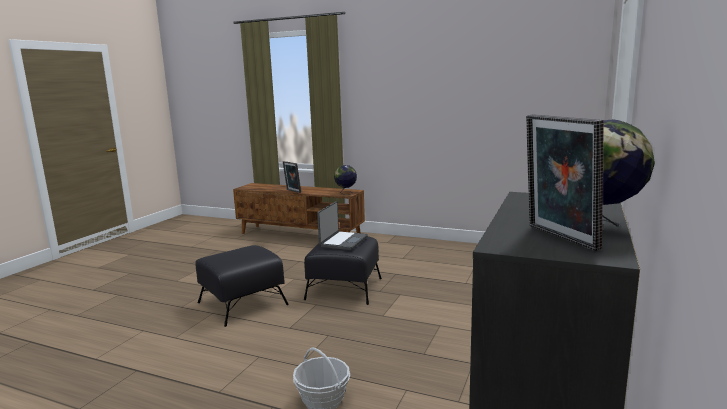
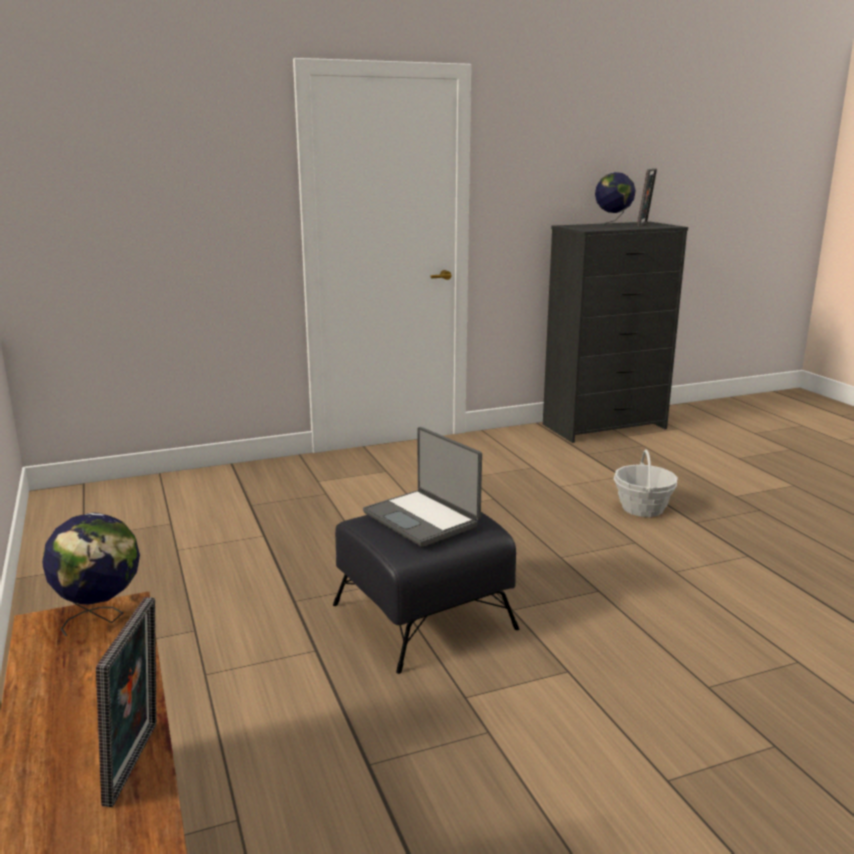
camera: 135 degrees left, 5 degrees up
black ottoman [195,245,289,327] -> none
laptop [317,201,368,250] -> laptop turned 105 degrees counterclockwise [363,427,482,547]

